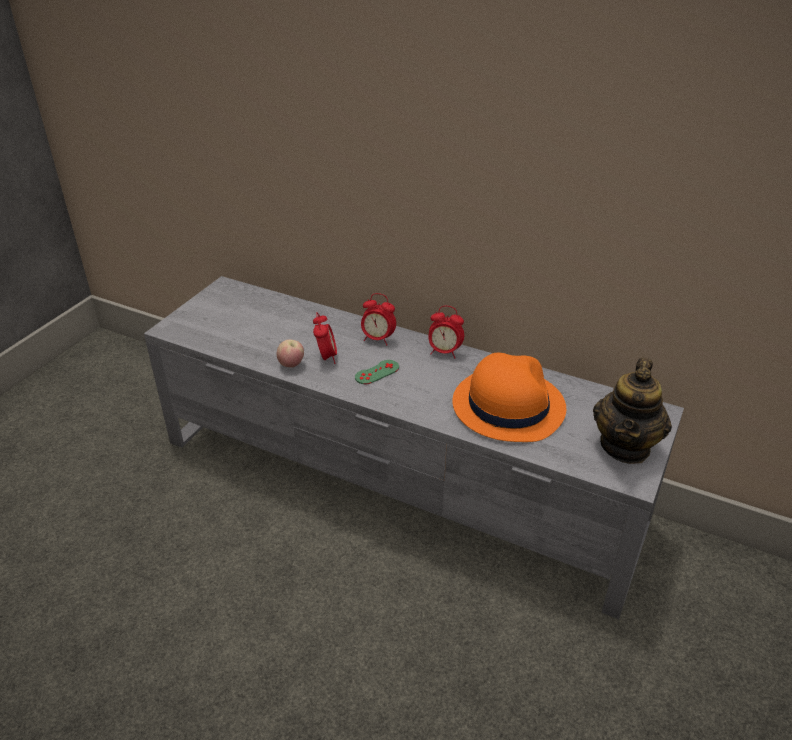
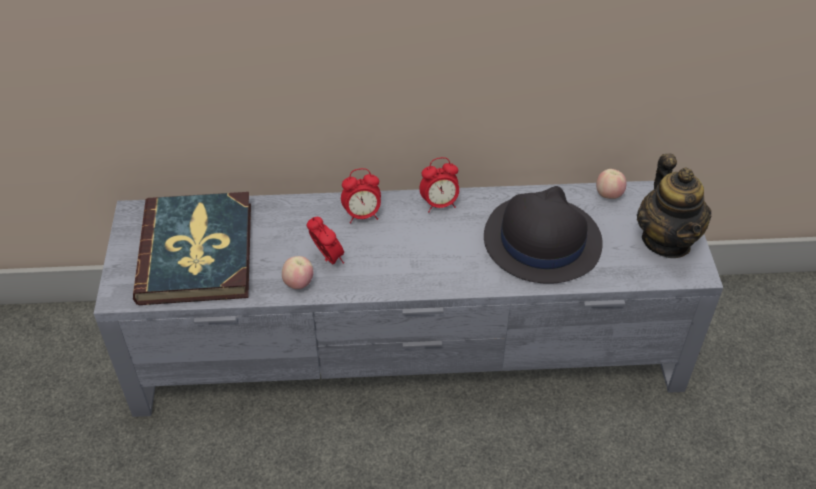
camera: 30 degrees left, 10 degrees up
green game controller [355,360,399,384] -> none
orange hat [452,353,566,442] -> black hat [484,186,603,284]
none -> book [133,192,251,305]
none -> apple [596,169,627,199]

